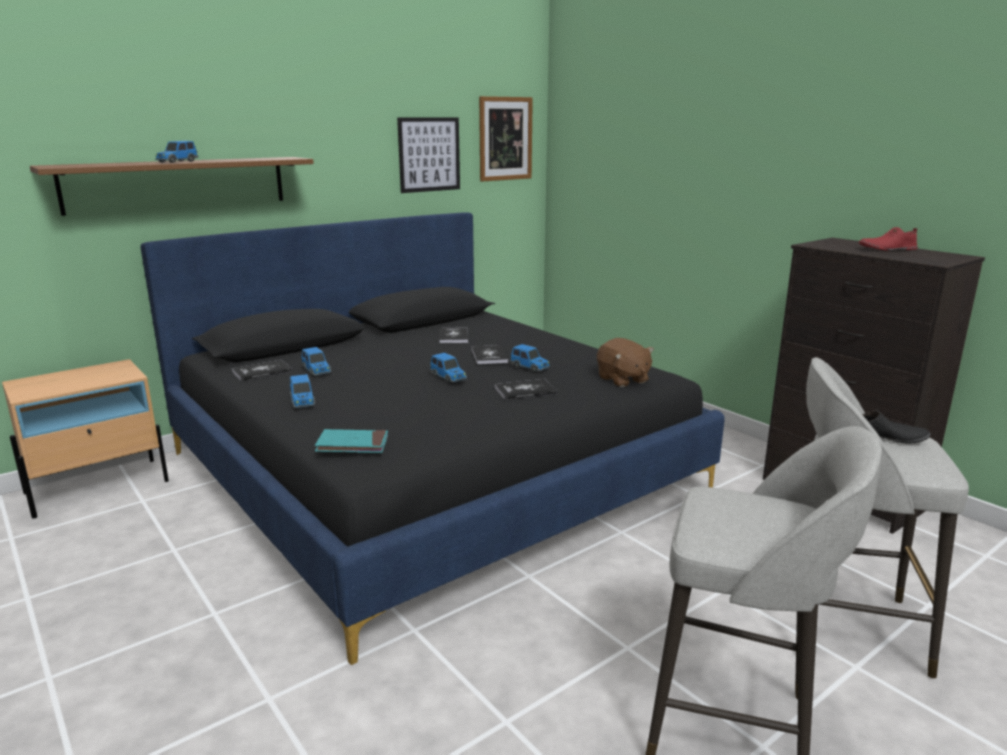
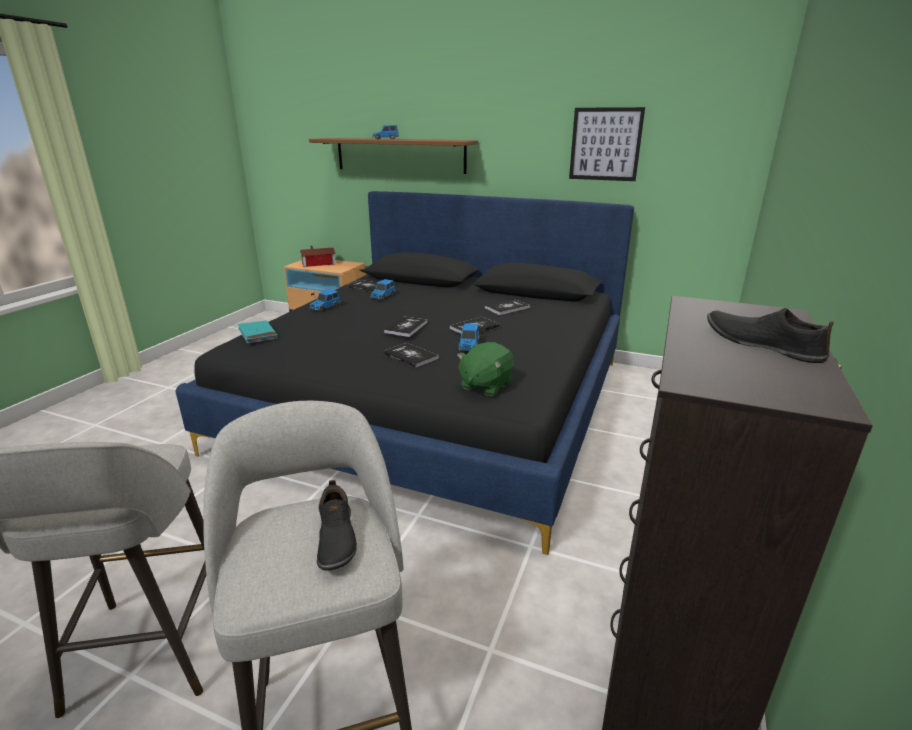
camera: 60 degrees right, 5 degrees up
toy car [430,353,467,383] -> book [384,316,428,337]
picture [479,96,533,182] -> none
brown plush toy [597,338,654,387] -> green plush toy [457,342,514,396]
red shoe [859,227,918,251] -> black shoe [707,308,834,363]
none -> toy house [300,246,336,267]

